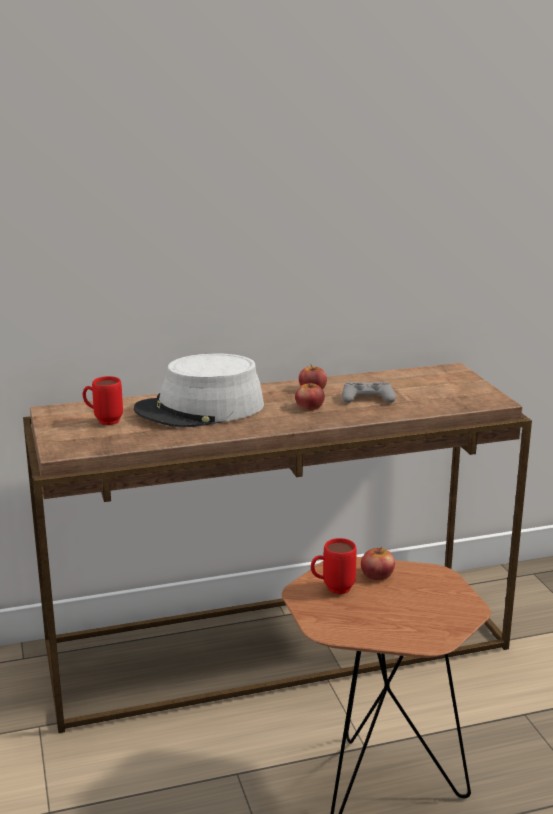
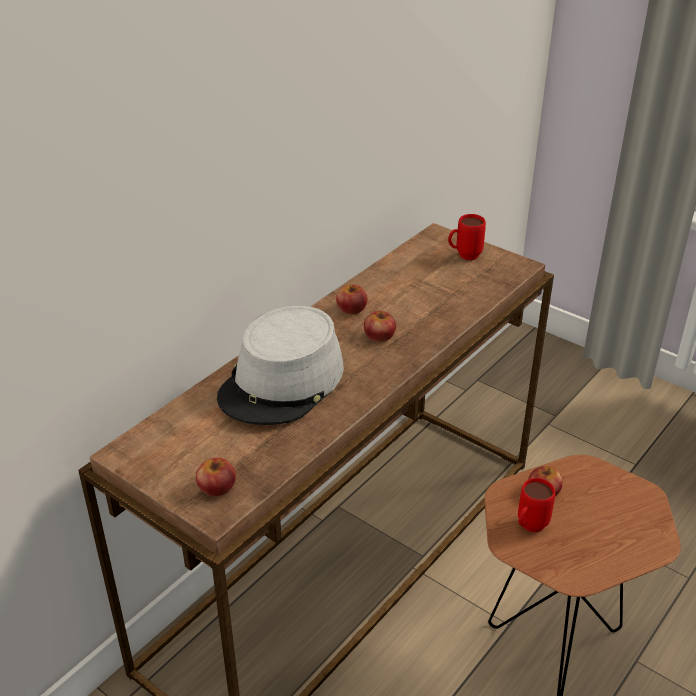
camera: 35 degrees left, 15 degrees up
red mug [83,376,123,425] -> red mug moved to [448,214,486,260]
grey game controller [342,382,396,403] -> none
none -> apple [196,458,236,496]

